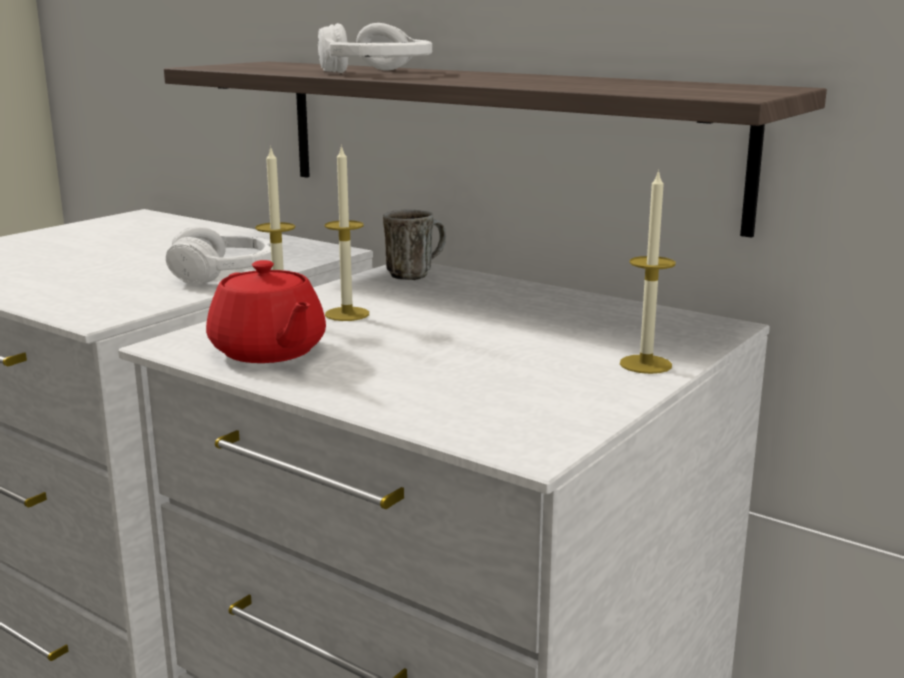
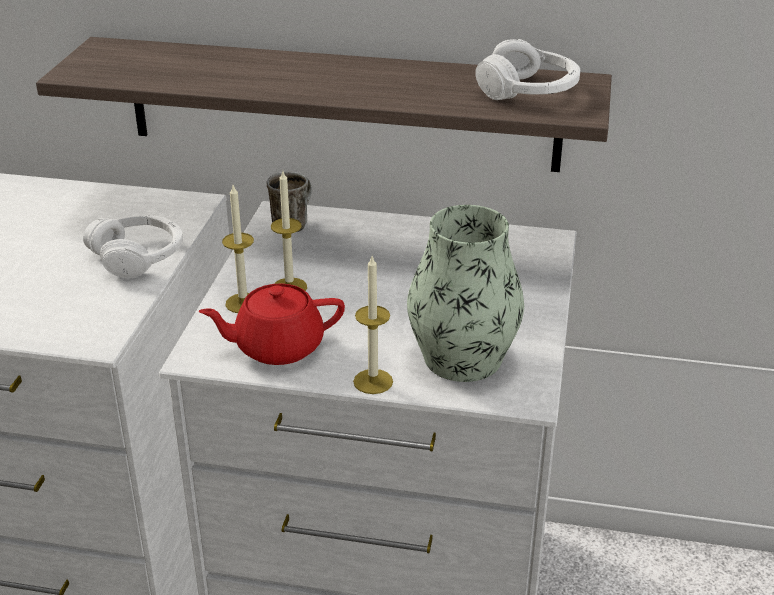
camera: 25 degrees left, 15 degrees up
red teapot [206,260,326,363] -> red teapot turned 135 degrees clockwise [198,283,345,365]
white headphones [318,23,432,73] -> white headphones moved to [475,39,580,100]
candle [620,169,676,374] -> candle moved to [353,256,393,394]
none -> vase [407,205,524,382]

